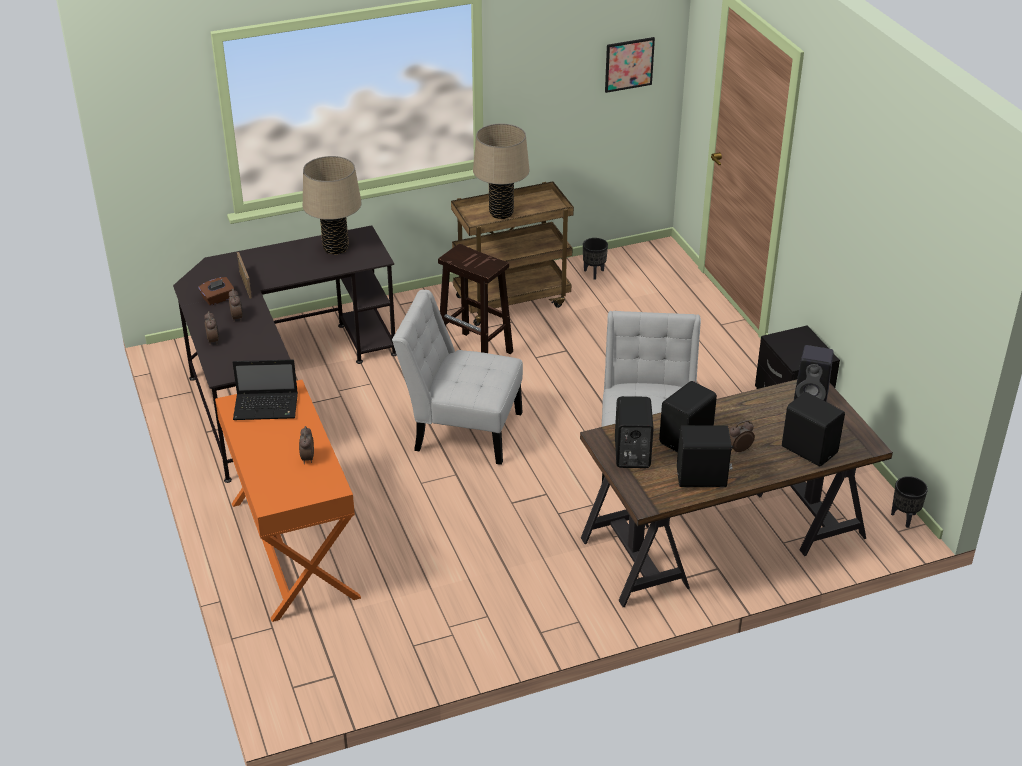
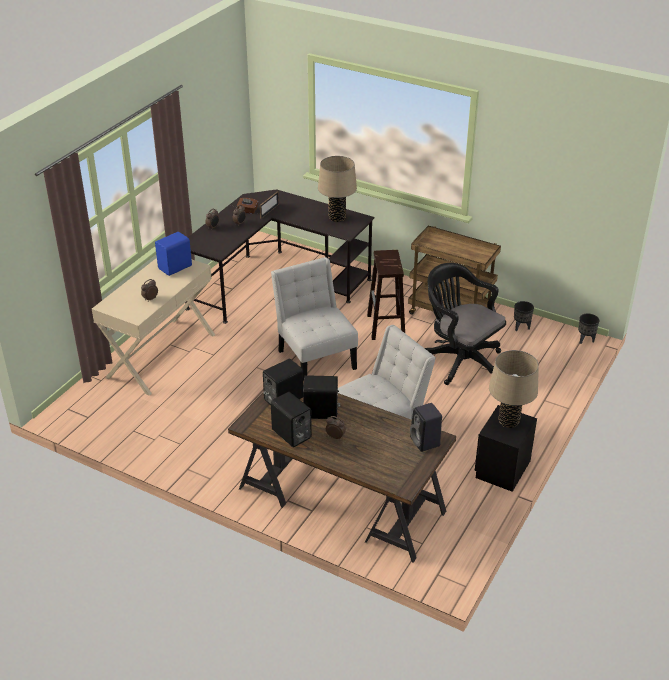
camera: 50 degrees right, 0 degrees up
orange console table [215,380,361,622] -> beige console table [92,258,215,396]
laptop [232,359,298,420] -> blue speaker [155,232,192,276]
beige table lamp [473,124,529,219] -> beige table lamp moved to [489,350,539,428]
picture [605,37,655,93] -> none
black speaker [782,392,845,466] -> none
black planter [891,476,928,528] -> black planter moved to [578,313,599,344]
none -> black office chair [425,263,506,385]

